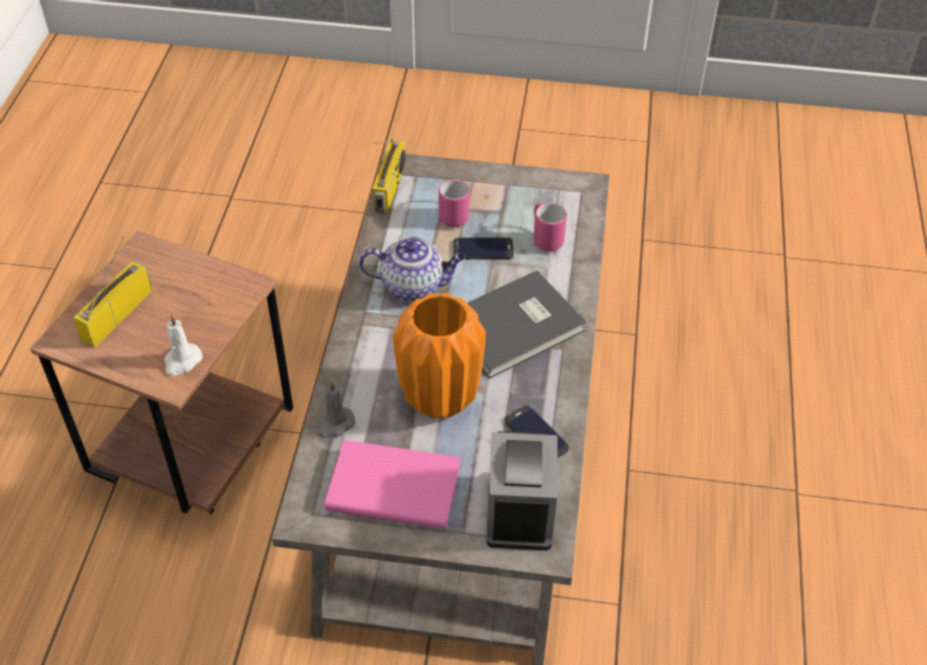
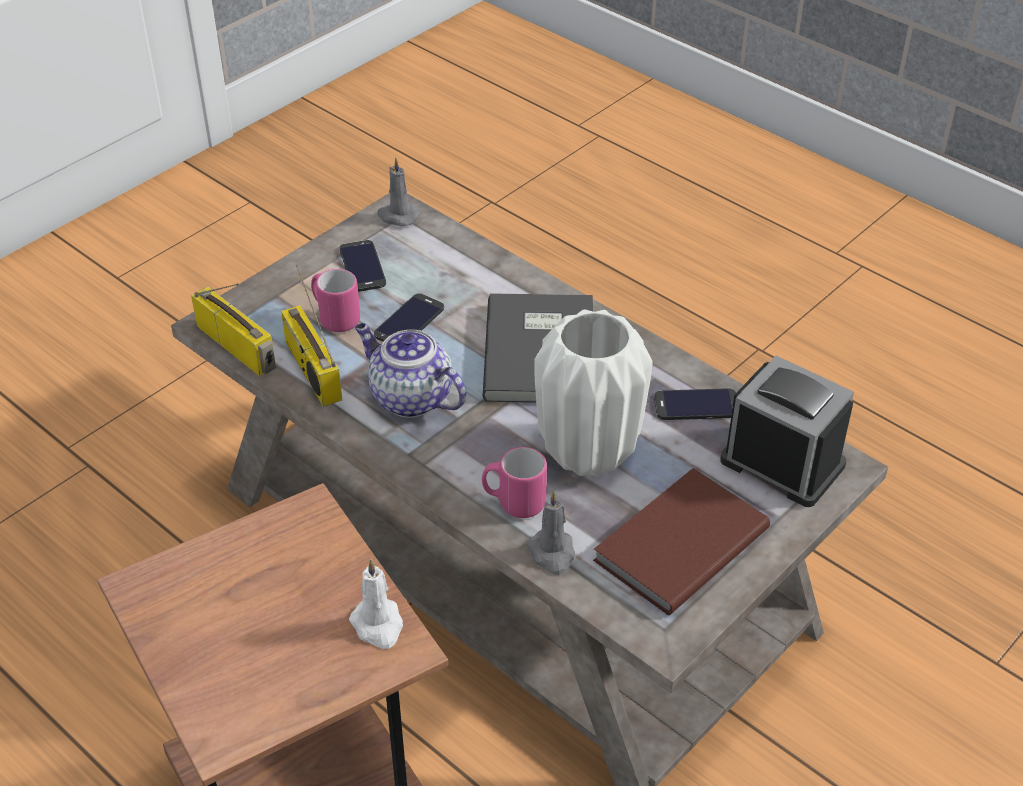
camera: 55 degrees left, 5 degrees down
radio [73,236,152,348] -> radio moved to [281,265,342,406]
pink book [324,440,460,529] -> brown book [593,468,770,615]
teapot [359,236,465,302] -> teapot turned 90 degrees counterclockwise [355,323,466,418]
orange vase [393,293,486,419] -> white vase [534,310,652,476]
pink mug [533,203,567,252] -> pink mug moved to [482,447,547,518]
none -> phone [340,240,386,292]
none -> grey candle [377,157,420,226]

